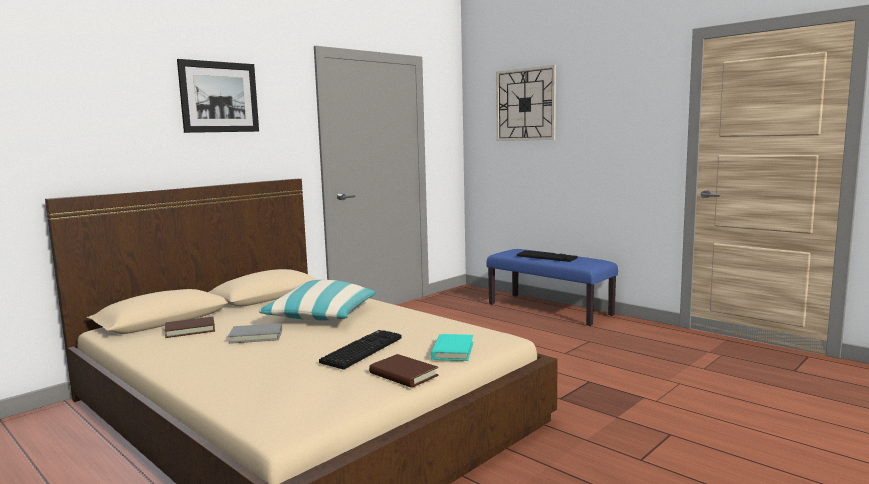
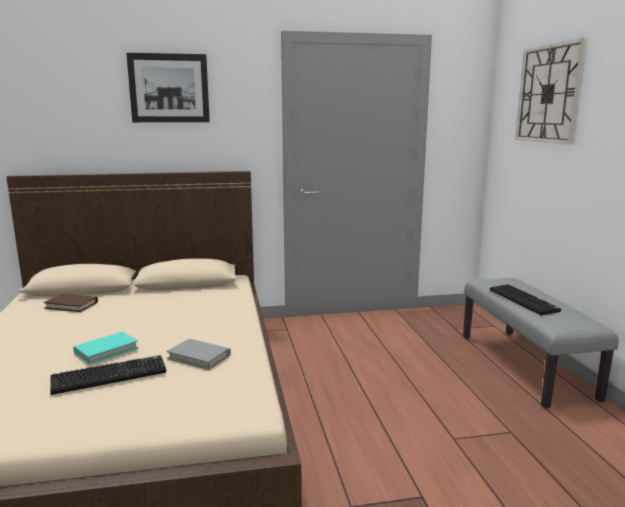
camera: 35 degrees right, 5 degrees up
grey book [228,323,282,344] -> grey book moved to [167,339,231,370]
pillow [259,280,376,321] -> none
brown book [369,354,438,388] -> none
turquoise book [431,334,473,361] -> turquoise book moved to [73,332,139,365]
blue bench [486,249,618,326] -> grey bench [463,278,618,408]

